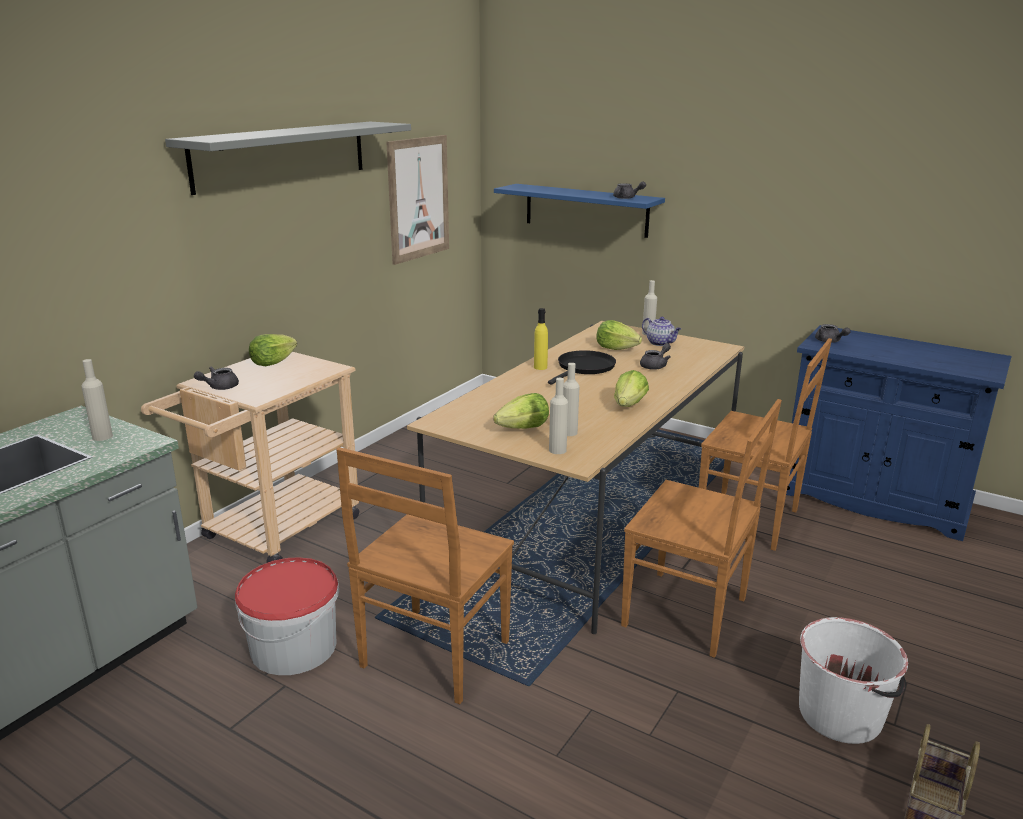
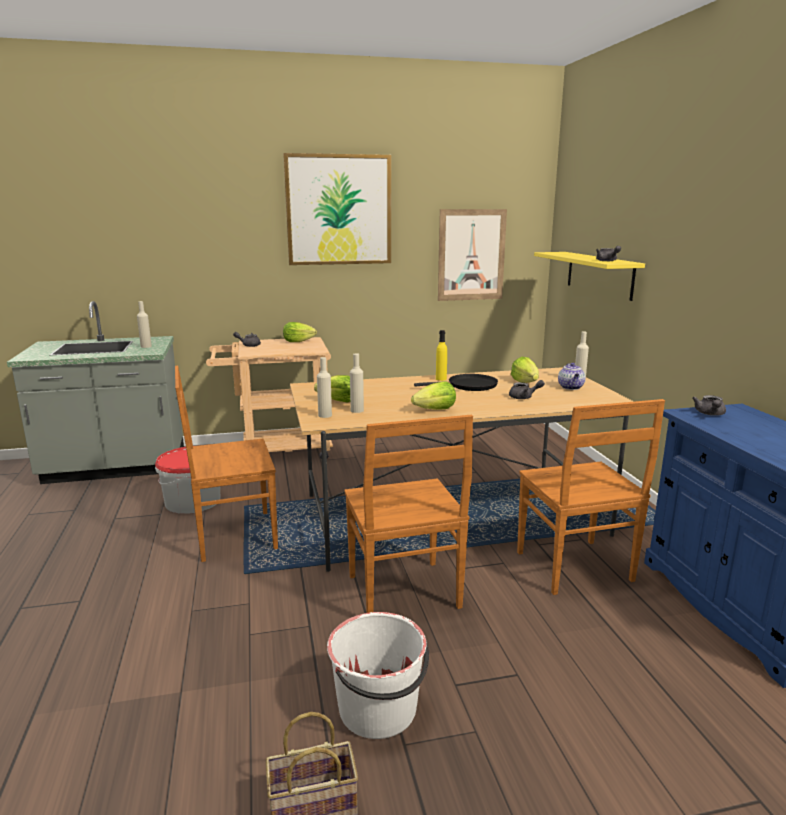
camera: 45 degrees right, 5 degrees down
grey shelf [165,122,411,195] -> picture [283,153,391,265]
blue shelf [494,184,665,238] -> yellow shelf [534,252,645,301]

